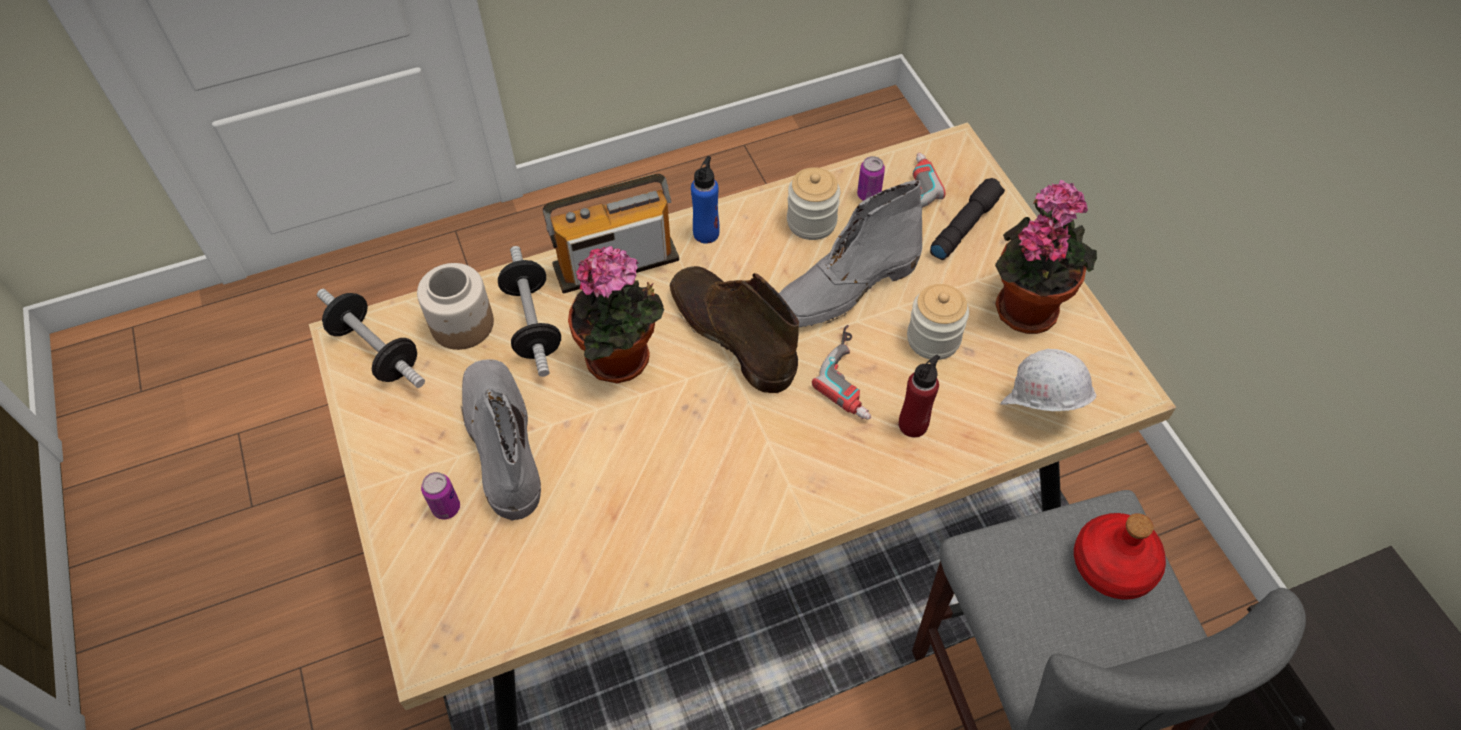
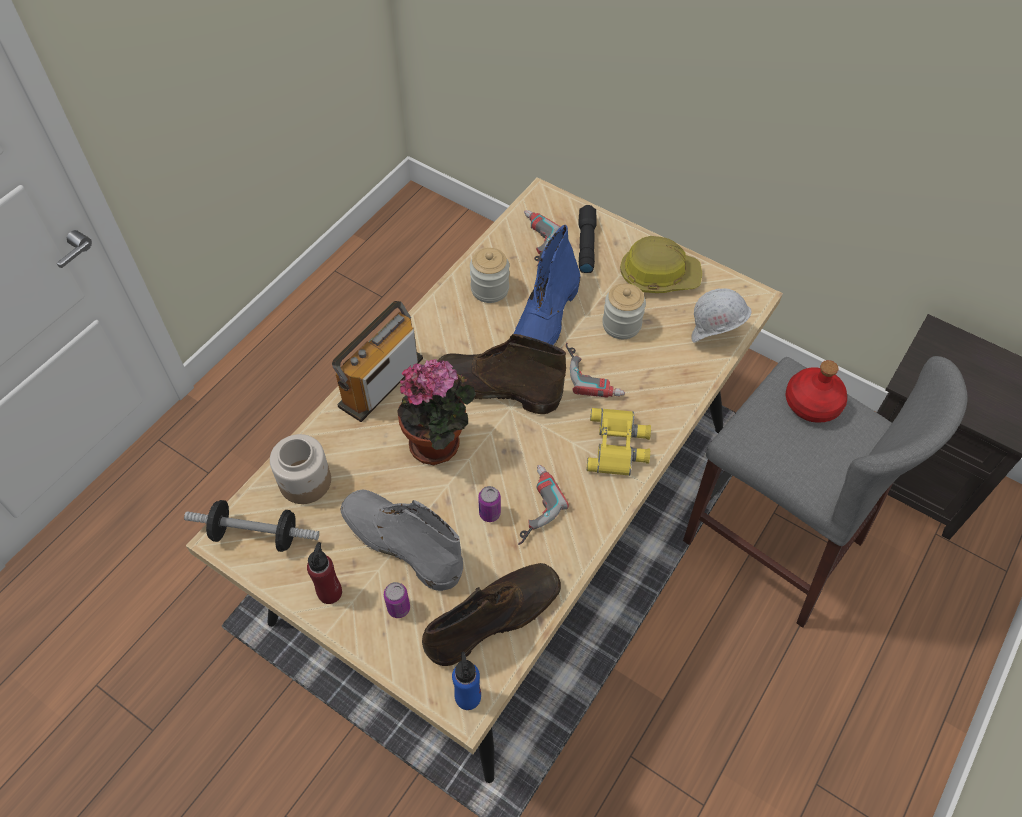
camera: 35 degrees left, 0 degrees up
dumbbell [498,246,561,377] -> none
blue bottle [691,156,720,244] -> blue bottle moved to [452,652,481,710]
grey boot [779,180,922,327] -> blue boot [514,225,580,346]
can [857,156,885,201] -> can moved to [478,486,501,522]
red bottle [899,355,940,438] -> red bottle moved to [307,542,342,604]
potted plant [995,180,1097,334] -> hard hat [620,236,702,293]
none -> brown boot [422,563,561,666]
none -> power drill [518,465,569,545]
none -> yellow binoculars [586,408,651,476]

